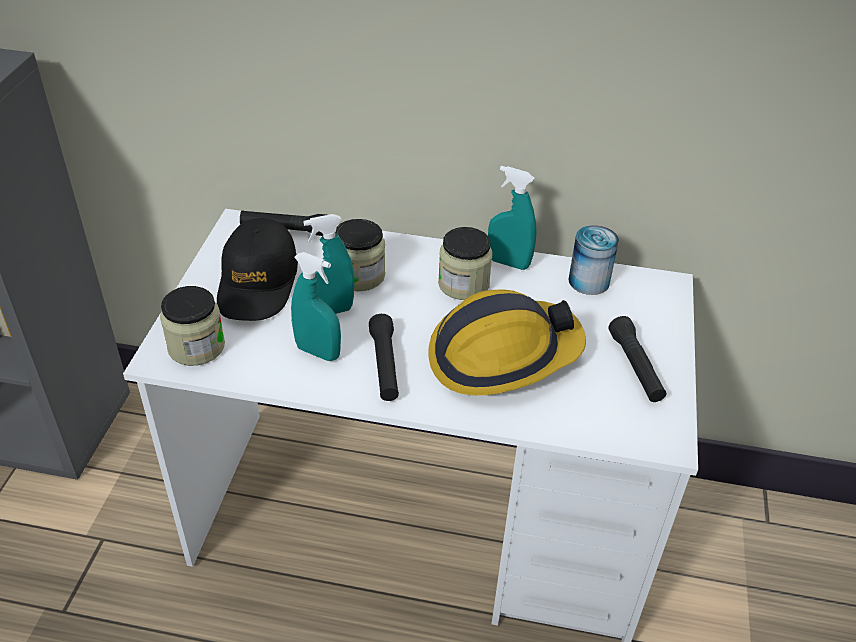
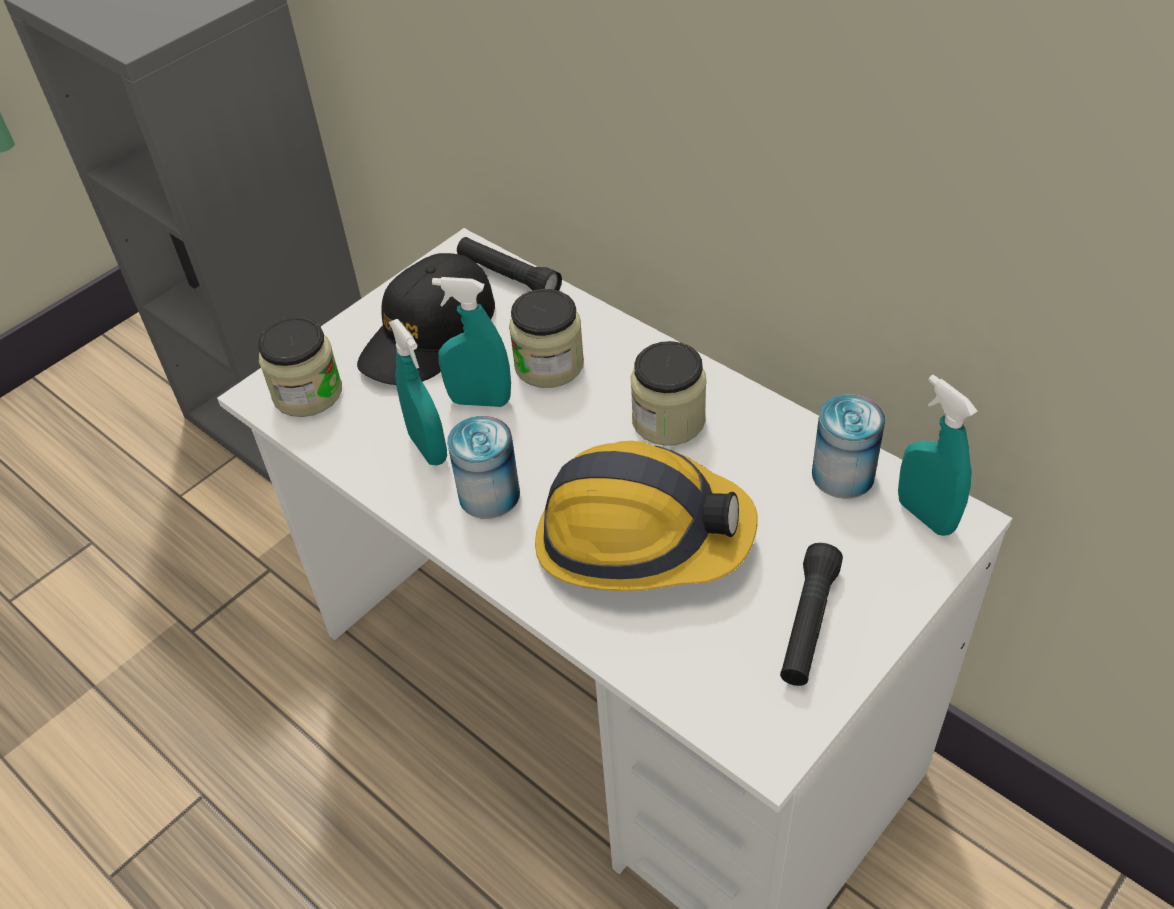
camera: 35 degrees right, 5 degrees up
black flashlight [369,314,399,401] -> can [447,416,520,519]
turquoise spray bottle [488,166,537,270] -> turquoise spray bottle moved to [898,375,978,536]

